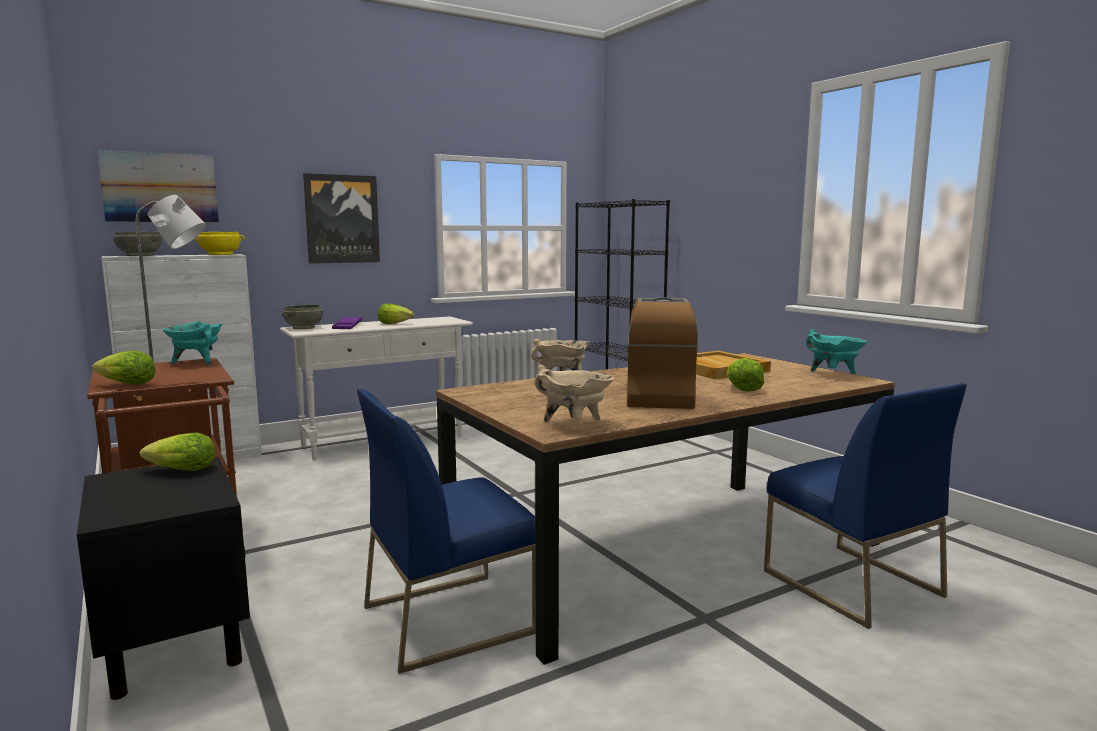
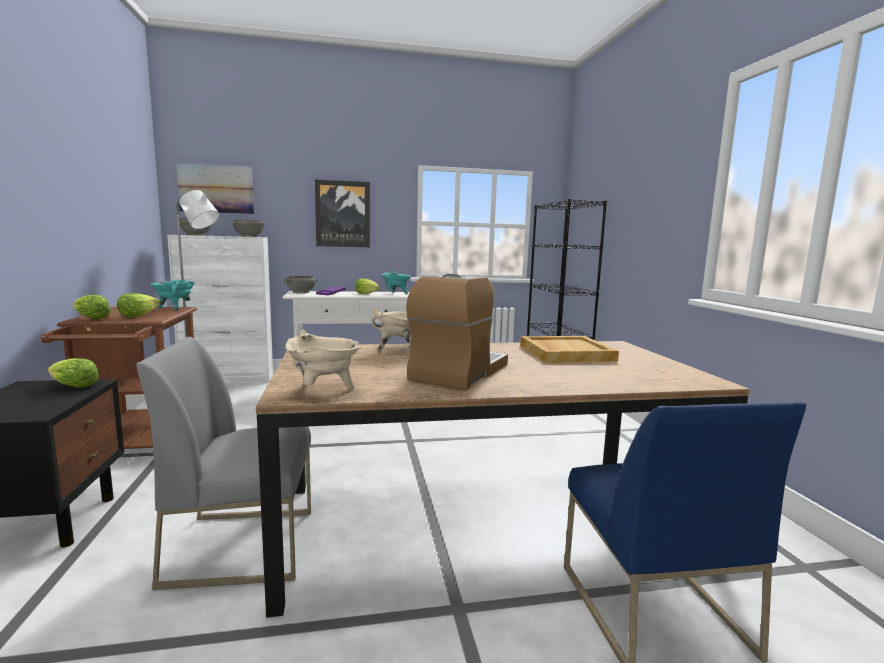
camera: 20 degrees right, 0 degrees up
yellow bowl [194,232,245,255] -> grey bowl [233,220,264,237]
blue chair [357,389,536,674] -> grey chair [136,337,311,590]
lettuce [727,358,764,392] -> lettuce moved to [117,293,160,317]
turquoise cooking pot [806,329,868,374] -> turquoise cooking pot moved to [382,271,411,295]

